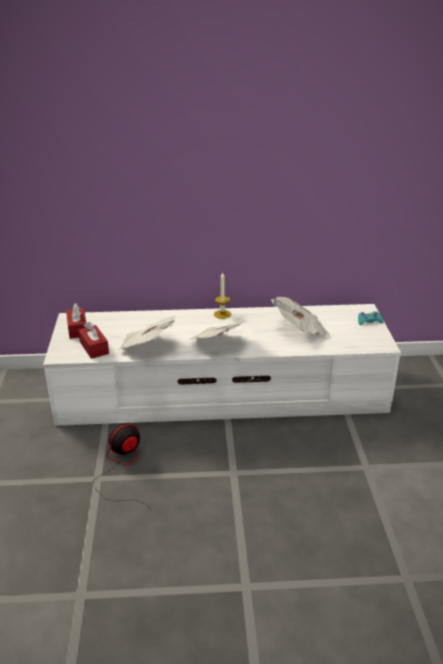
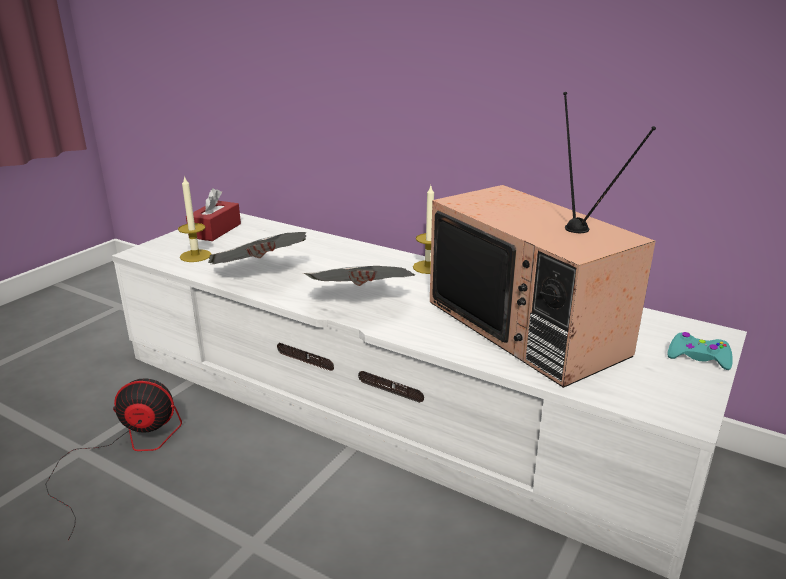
camera: 35 degrees right, 5 degrees down
red tissue box [78,322,109,359] -> candle [178,175,212,262]
newspaper [271,297,330,335] -> television [430,92,656,388]

